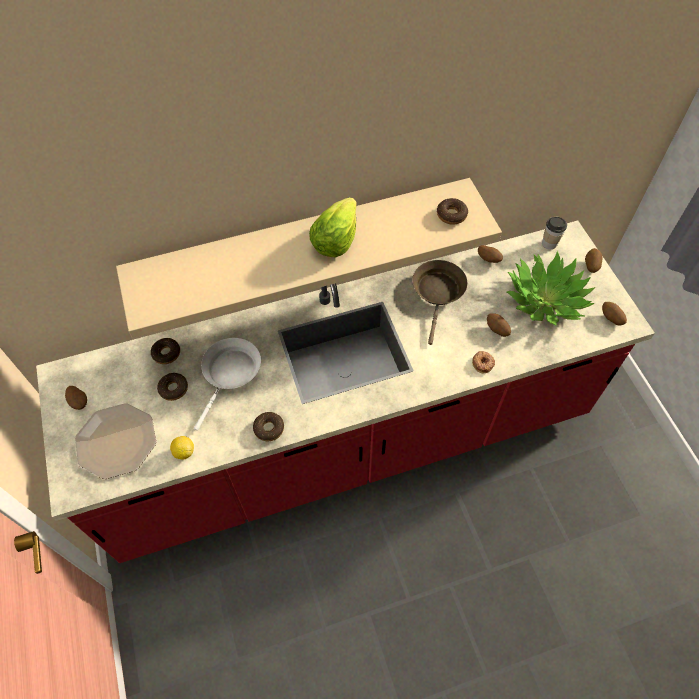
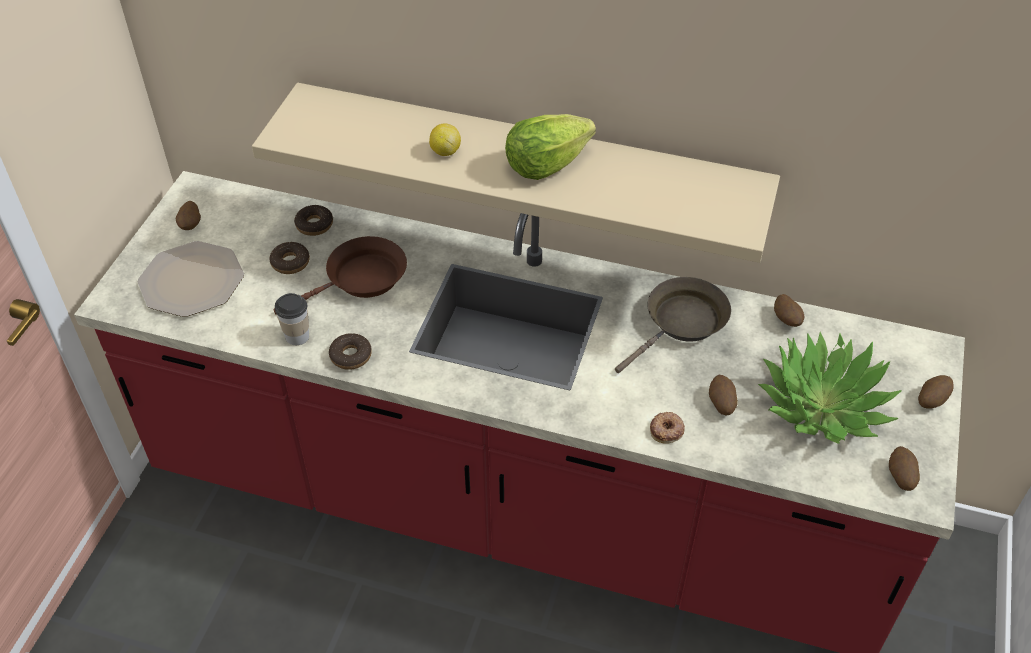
camera: 35 degrees right, 10 degrees down
lemon [170,436,194,460] -> lemon moved to [429,123,461,156]
white frying pan [194,338,261,431] -> brown frying pan [273,236,407,315]
donut [437,198,468,225] -> none
cup [542,217,567,249] -> cup moved to [275,293,309,345]

